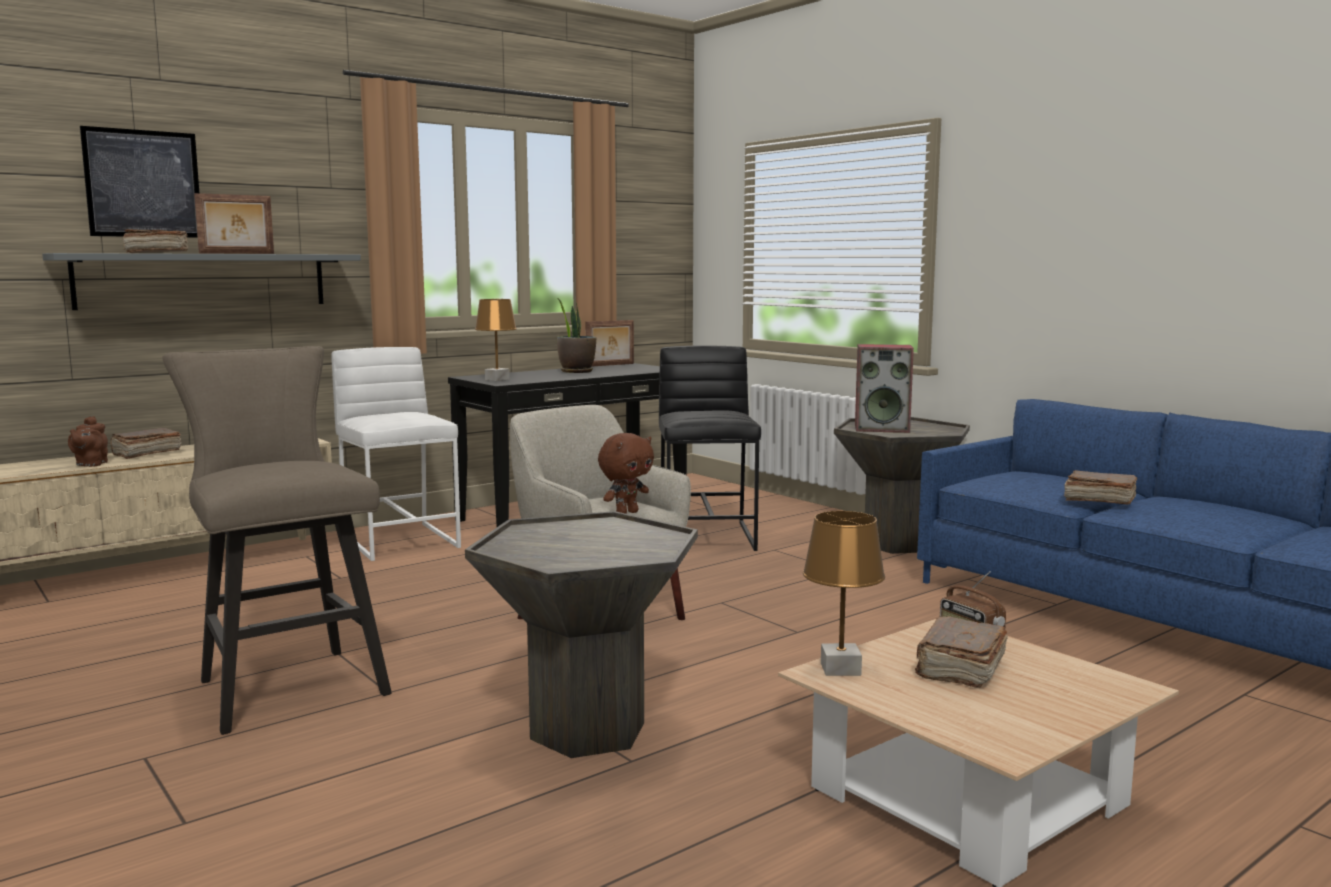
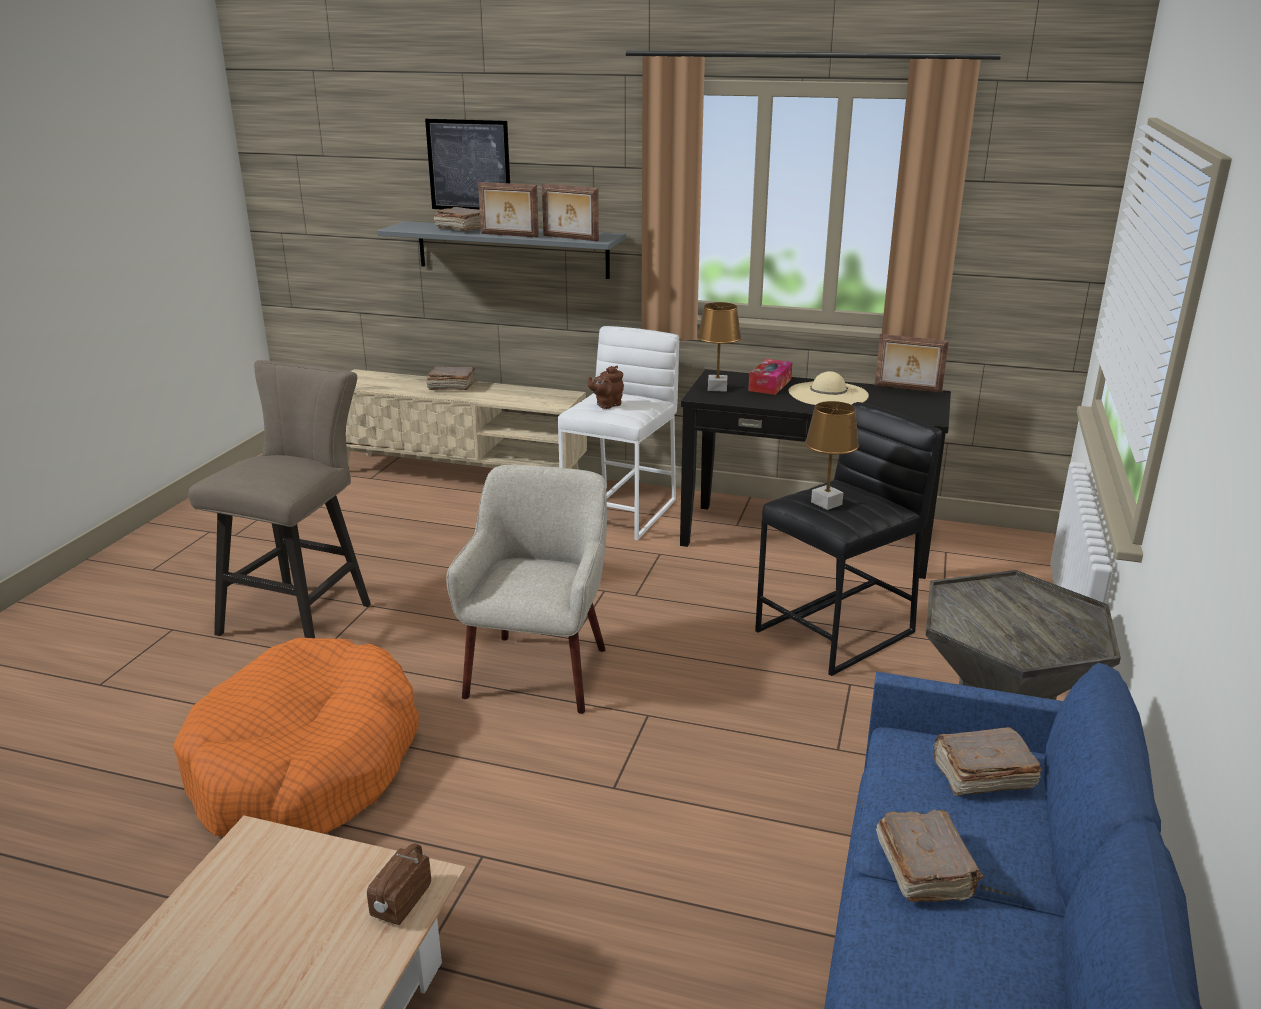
camera: 55 degrees right, 15 degrees up
brown teapot [68,416,108,467] -> brown teapot moved to [588,366,624,409]
grey side table [465,511,698,758] -> orange dog bed [173,637,419,837]
potted plant [557,298,596,373] -> beige hat [788,371,869,405]
brown plush toy [598,433,654,514] -> none
brown table lamp [803,511,885,676] -> brown table lamp moved to [805,401,859,510]
speaker [855,344,914,433] -> none
brown book [915,616,1008,688] -> brown book moved to [933,727,1042,796]
none -> picture frame [542,183,599,241]
none -> tissue box [748,359,792,395]

